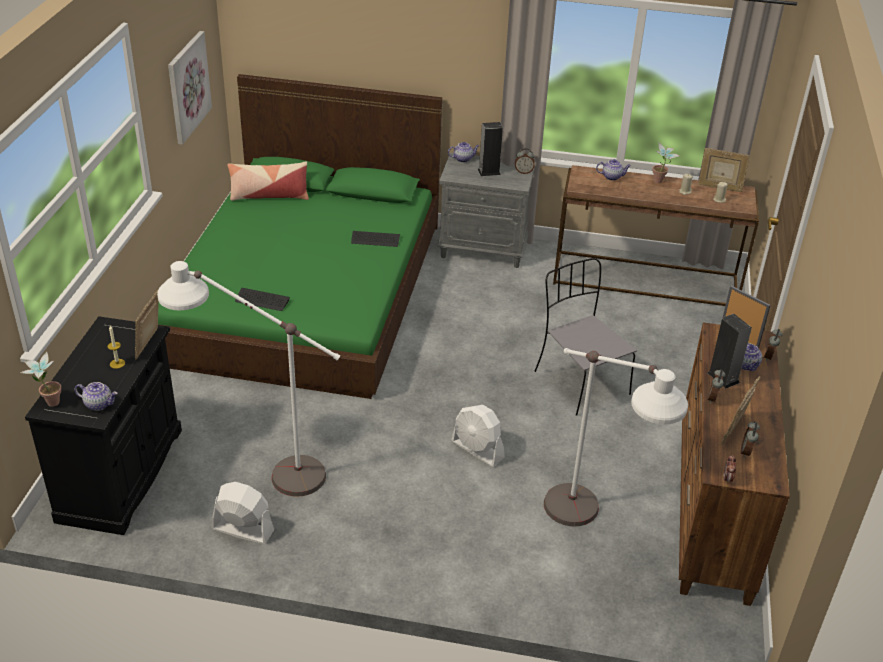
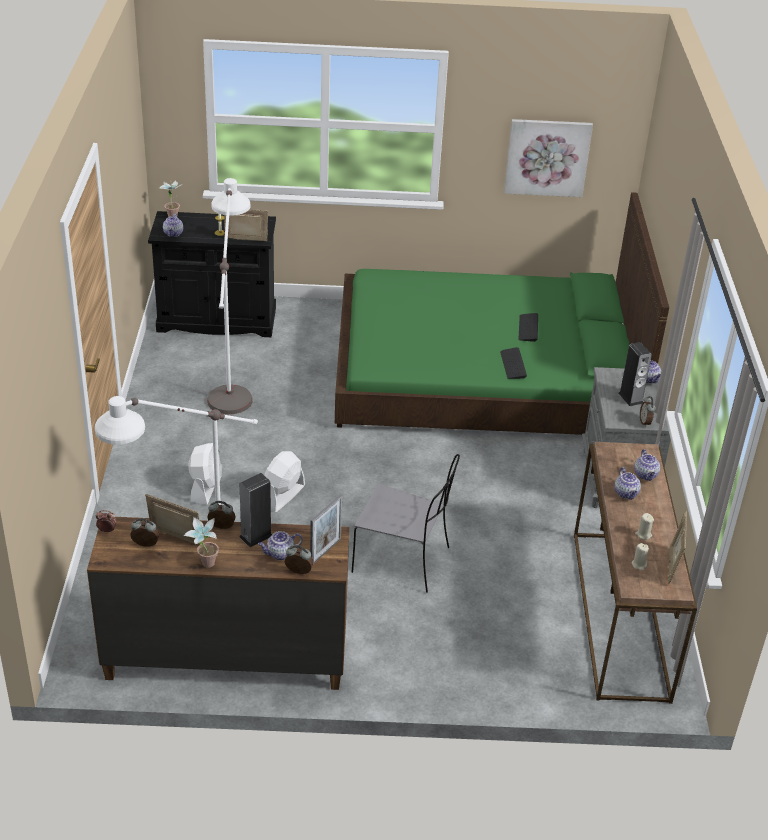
camera: 80 degrees right, 0 degrees up
white fan [211,482,274,544] -> white fan moved to [188,443,222,504]
pillow [227,161,309,201] -> none
keyboard [235,288,290,311] -> keyboard moved to [518,313,538,342]
grey chair [534,258,637,416] -> grey chair turned 60 degrees clockwise [351,454,460,593]
potted plant [652,143,680,183] -> potted plant moved to [184,517,219,568]
none -> teapot [615,467,641,500]

